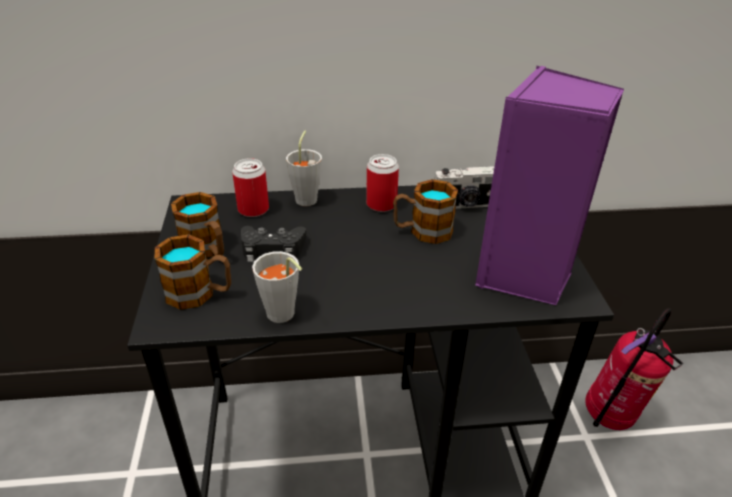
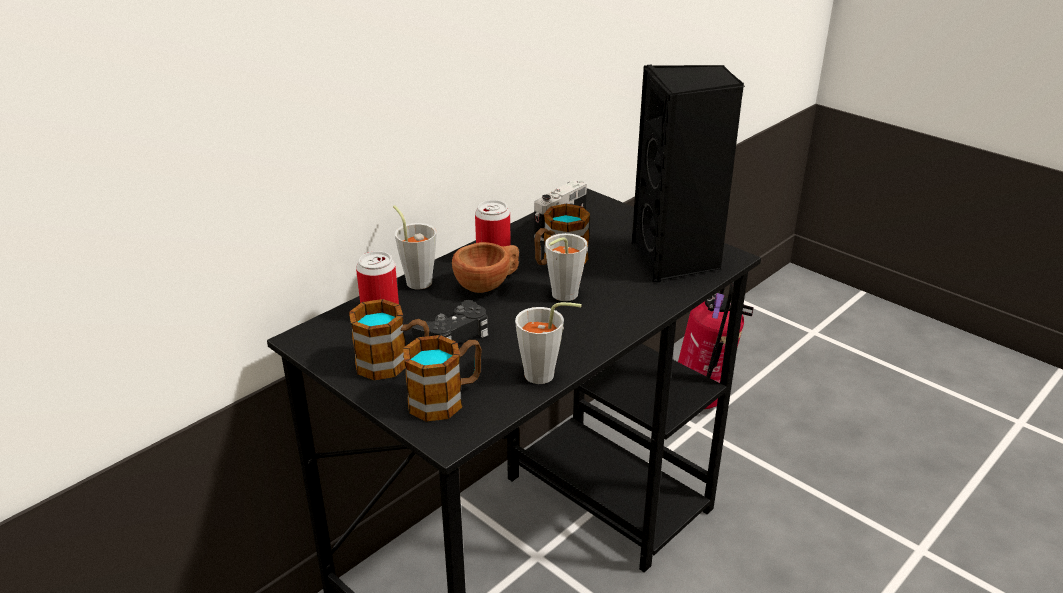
camera: 40 degrees left, 5 degrees down
purple speaker [475,66,624,305] -> black speaker [632,65,745,282]
none -> brown cup [452,242,519,293]
none -> grey cup [545,233,587,301]

